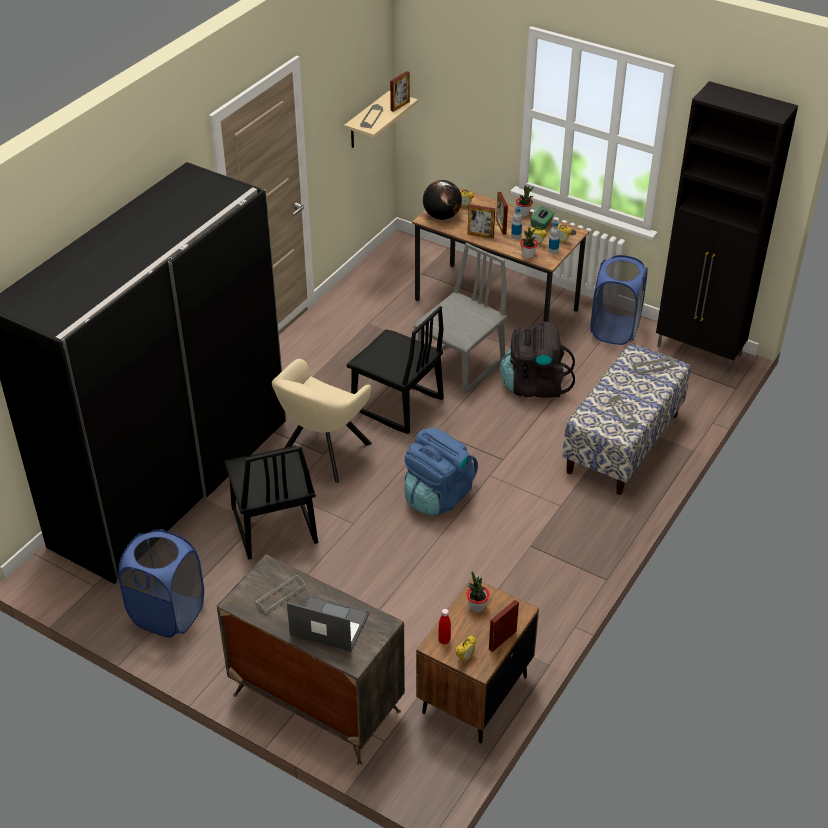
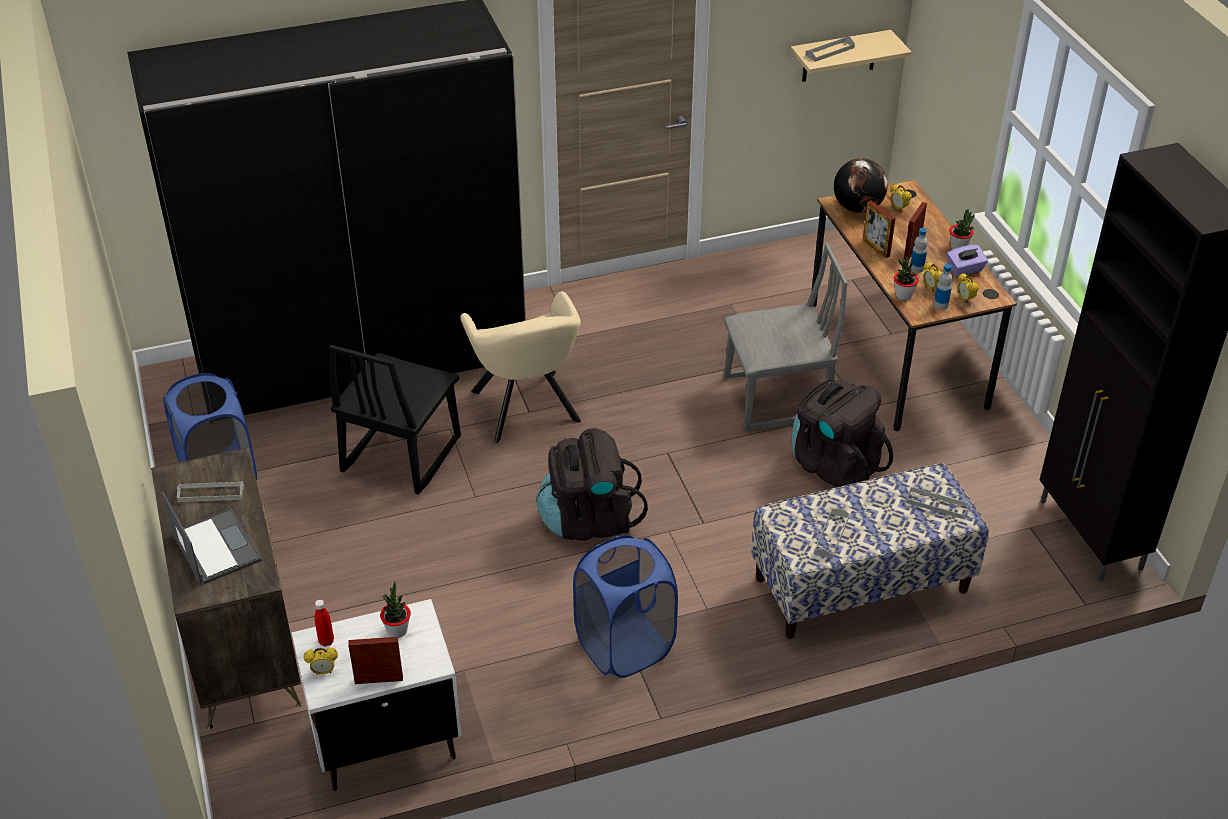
camera: 40 degrees right, 0 degrees up
beige armchair [272,359,372,483] -> beige armchair turned 90 degrees counterclockwise [460,291,581,443]
black chair [346,306,444,434] -> none
picture frame [390,71,410,112] -> none
blue backpack [405,428,478,516] -> black backpack [537,428,648,541]
brown nightstand [416,578,539,744] -> white nightstand [292,599,462,791]
green tissue box [530,206,554,230] -> purple tissue box [947,245,988,277]
blue laundry basket [591,255,647,345] -> blue laundry basket moved to [573,535,678,678]

